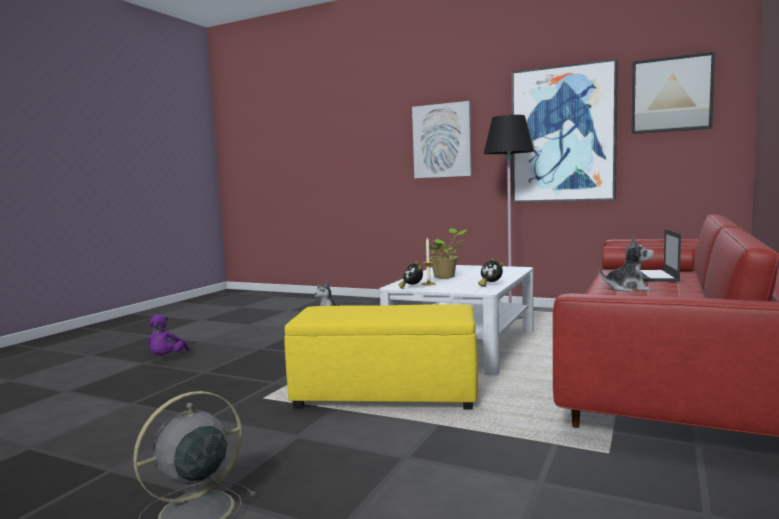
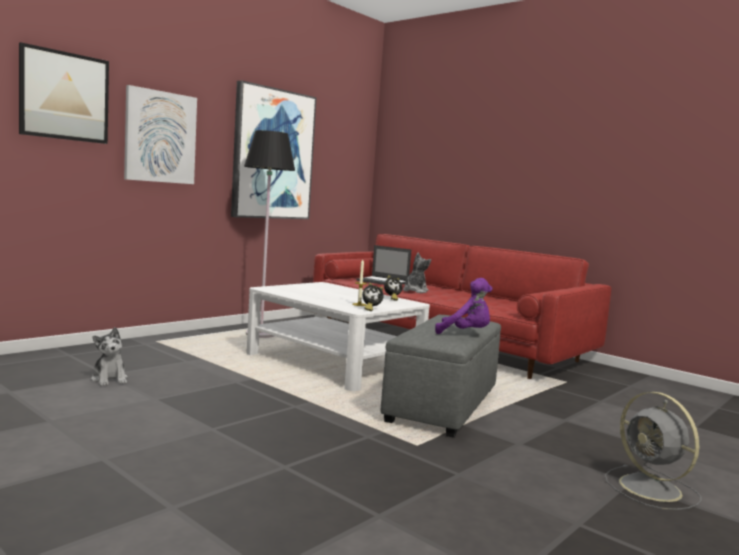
camera: 75 degrees left, 0 degrees up
purple plush toy [148,314,190,355] -> purple plush toy moved to [435,278,493,334]
yellow ottoman [284,304,478,410] -> grey ottoman [380,315,501,438]
potted plant [429,228,467,278] -> none
picture [631,52,715,134] -> picture moved to [19,42,109,144]

